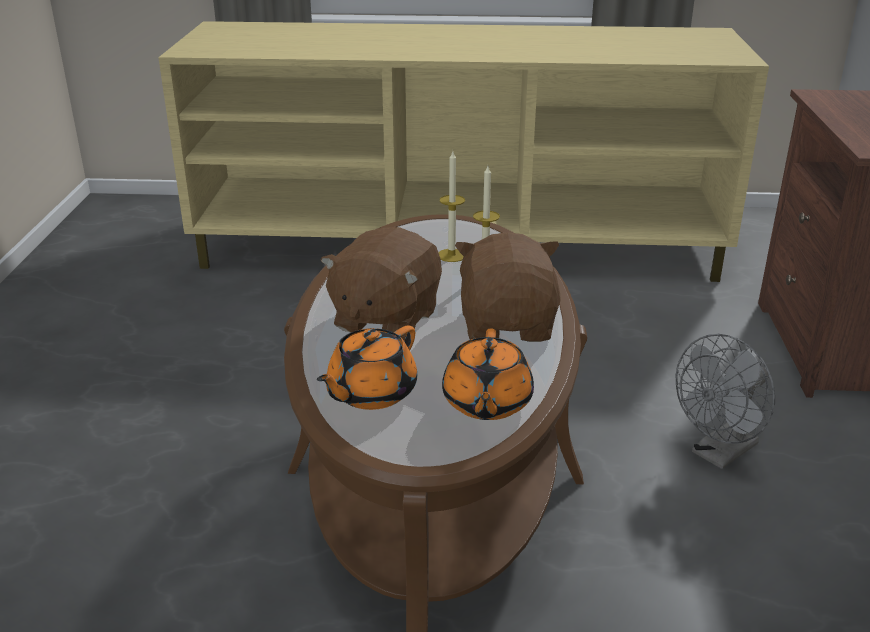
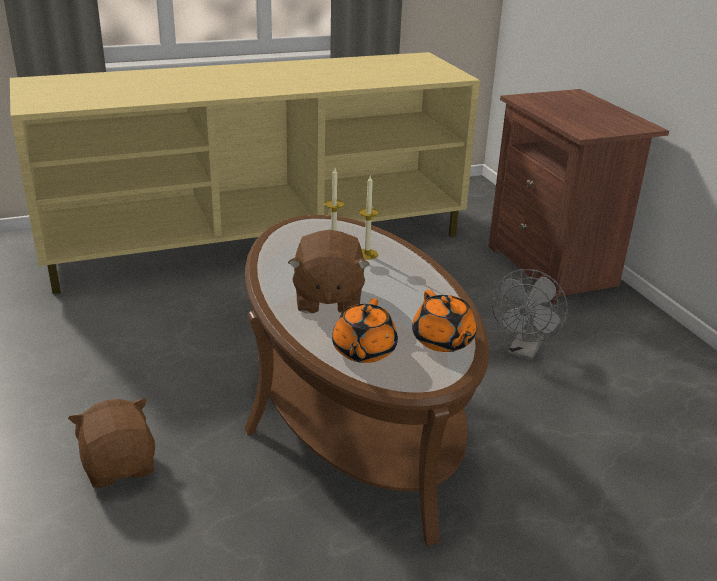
camera: 25 degrees left, 0 degrees up
brown plush toy [455,232,560,342] -> brown plush toy moved to [68,398,155,488]

